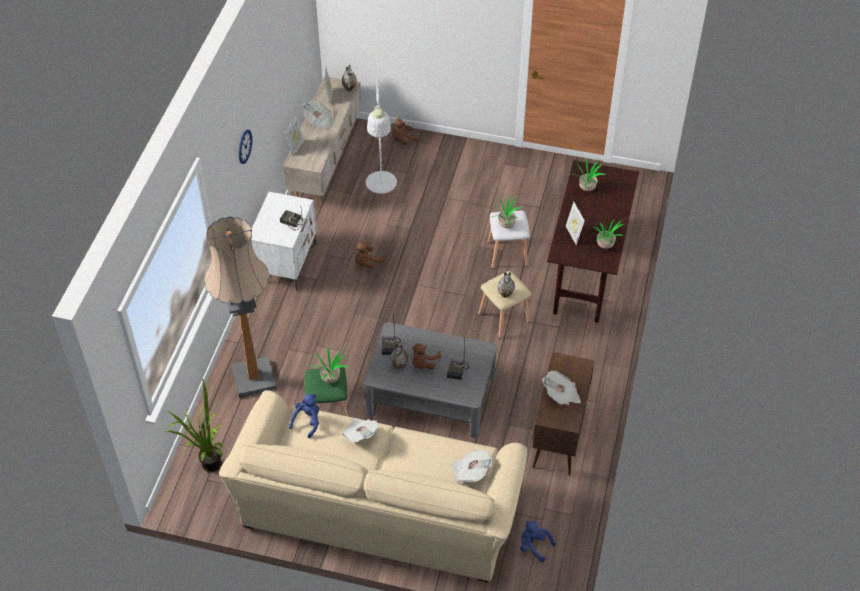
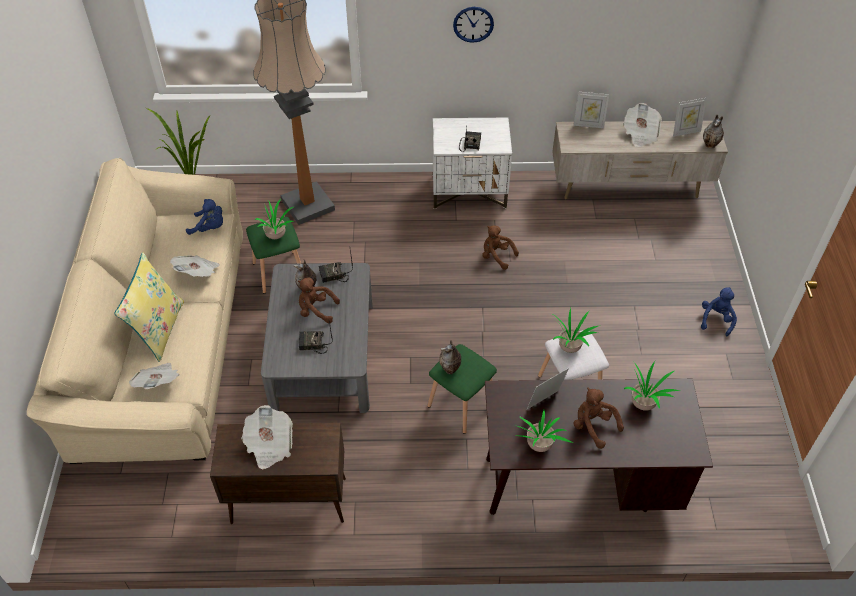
camera: 75 degrees right, 0 degrees up
white floor lamp [366,79,397,194] -> none
brown plush toy [392,118,420,145] -> brown plush toy moved to [573,388,624,449]
beige stool [478,271,531,338] -> green stool [427,344,497,434]
blue plush toy [520,521,556,563] -> blue plush toy moved to [701,287,737,336]
none -> yellow pillow [114,252,184,362]

